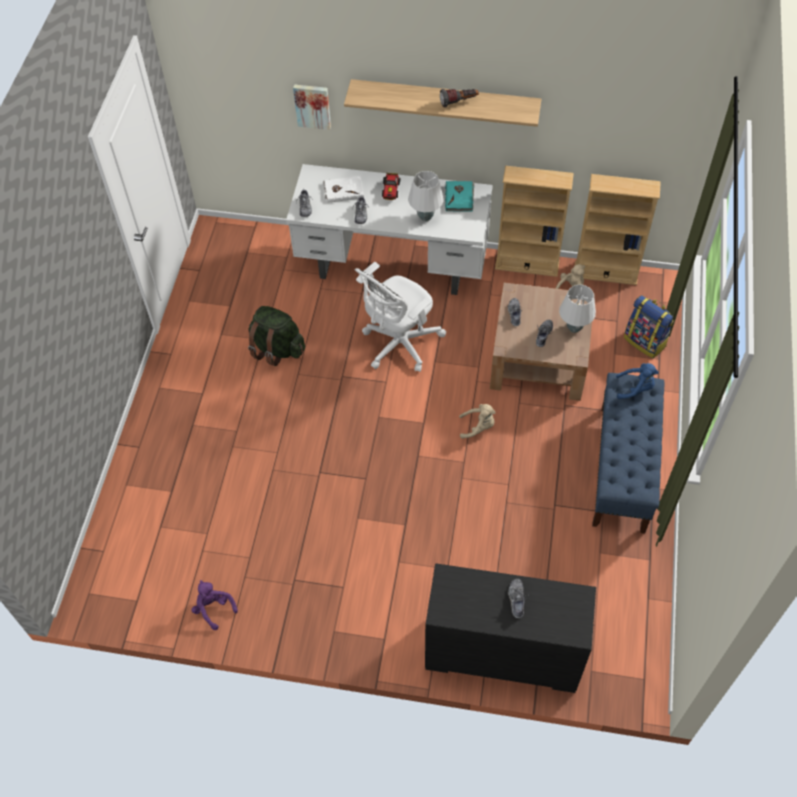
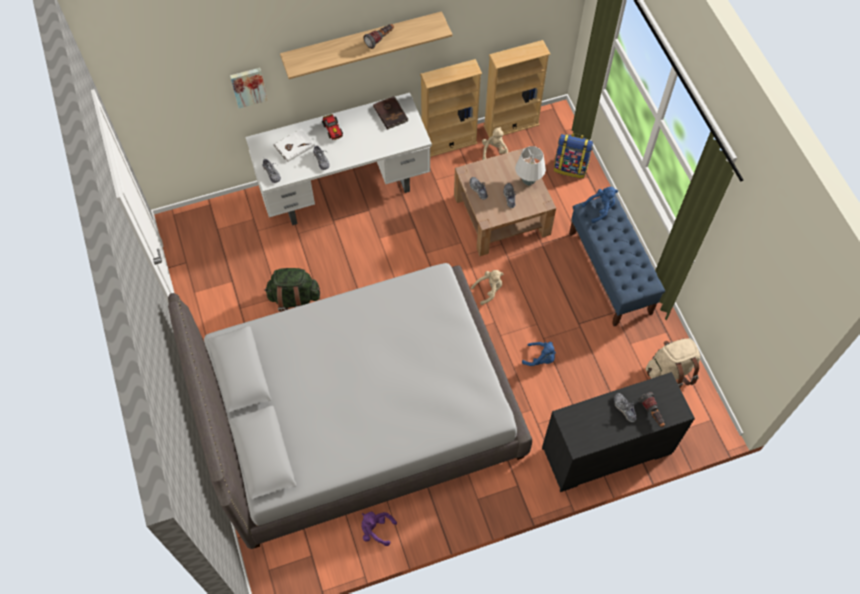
camera: 30 degrees left, 5 degrees up
white office chair [354,262,446,372] -> none
white table lamp [408,171,444,221] -> none
turquoise book [445,181,474,212] -> brown book [373,96,408,130]
none -> grey bed [168,263,532,549]
none -> blue plush toy [522,342,556,366]
none -> flashlight [638,392,665,427]
none -> beige backpack [646,338,700,388]

